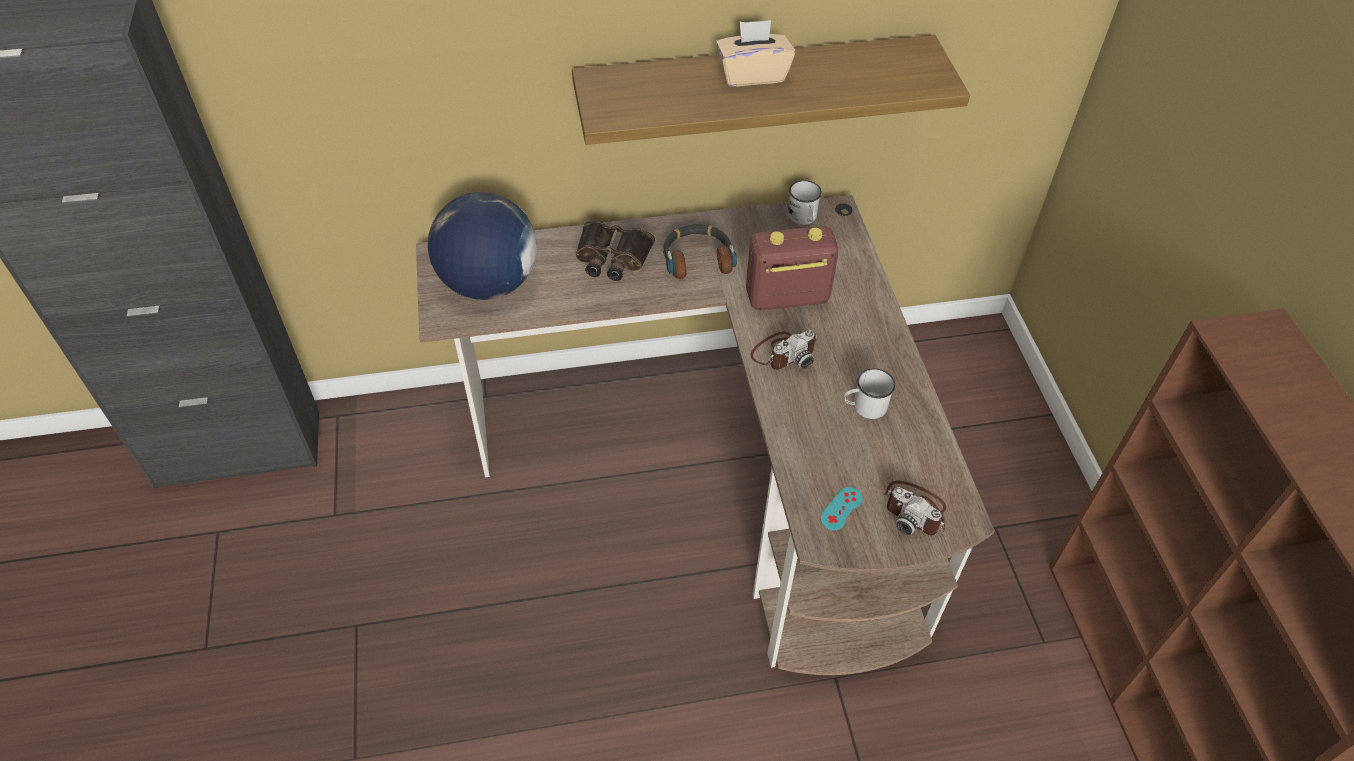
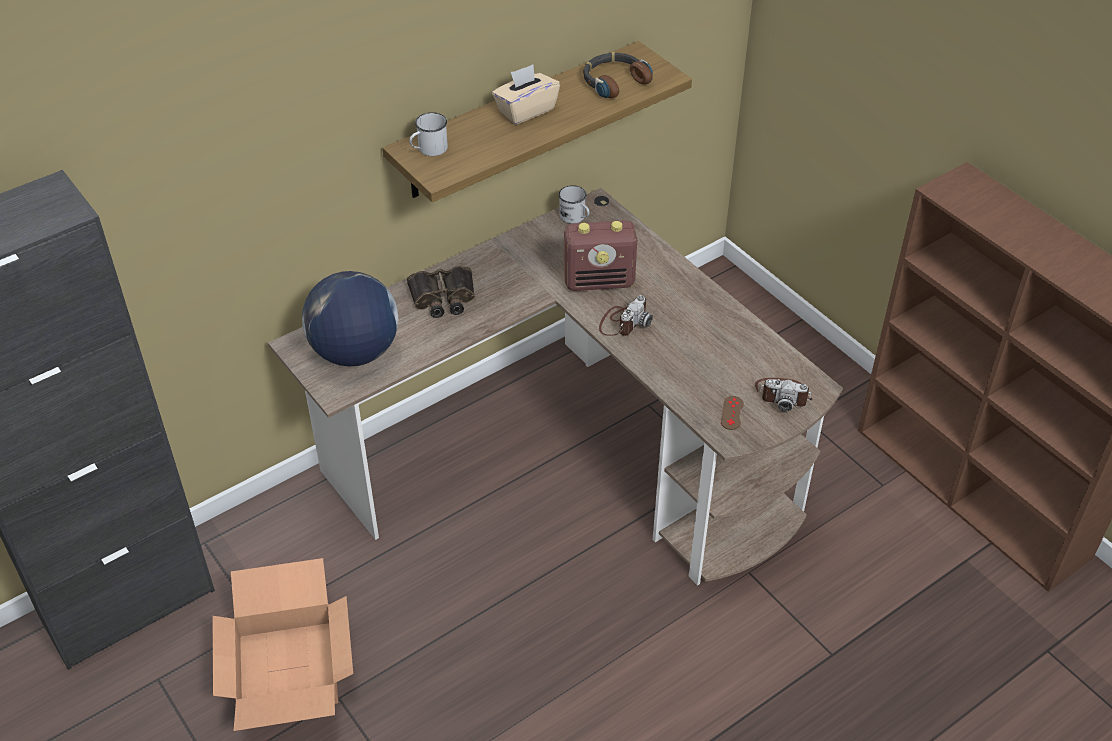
camera: 25 degrees left, 5 degrees down
headphones [663,225,737,279] -> headphones moved to [583,52,653,98]
radio [746,226,839,310] -> radio turned 150 degrees counterclockwise [564,220,637,291]
turquoise game controller [820,487,862,530] -> brown game controller [721,396,744,430]
white mug [844,368,895,419] -> white mug moved to [409,112,448,156]
none -> cardboard box [213,558,353,731]

